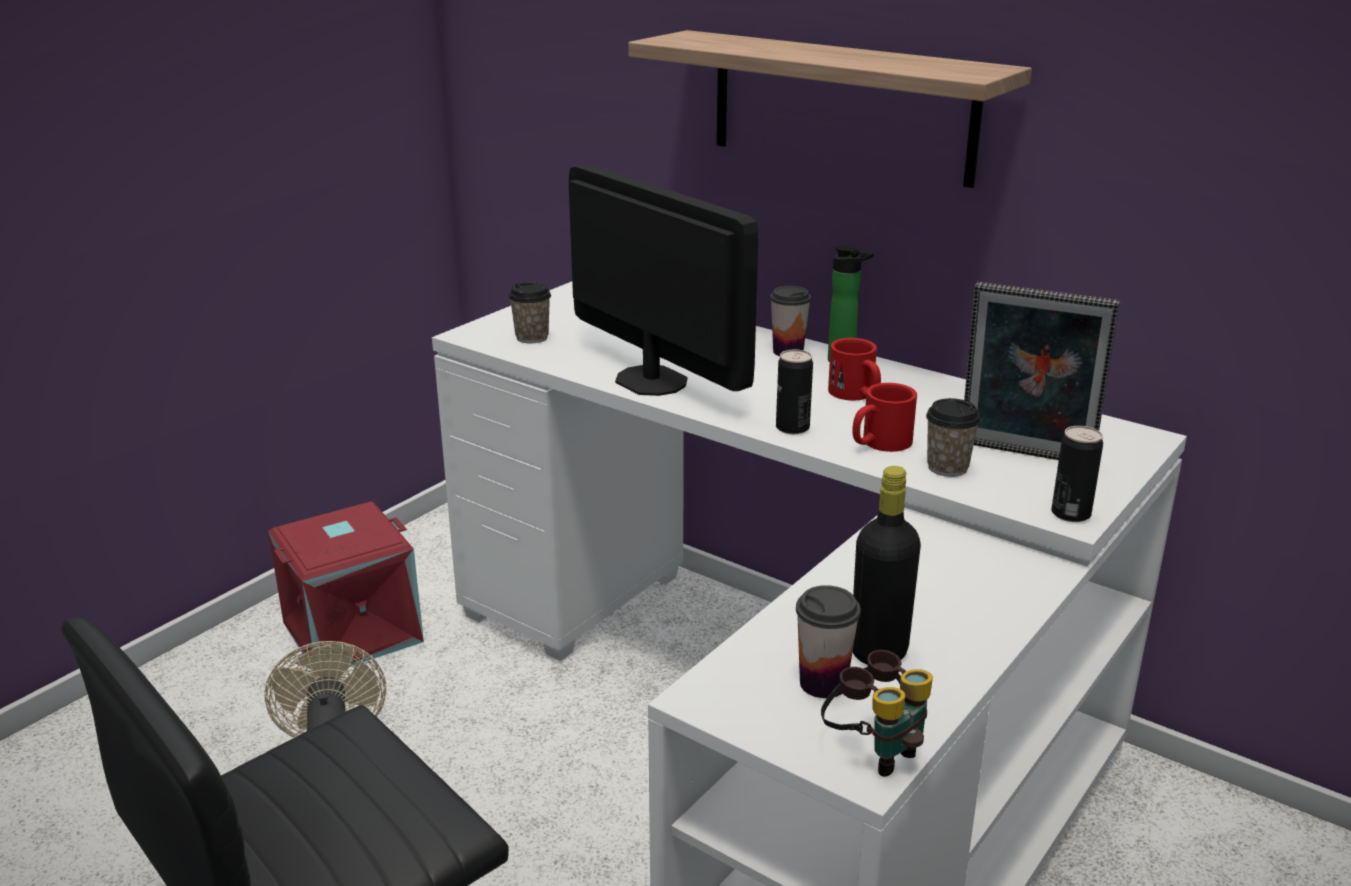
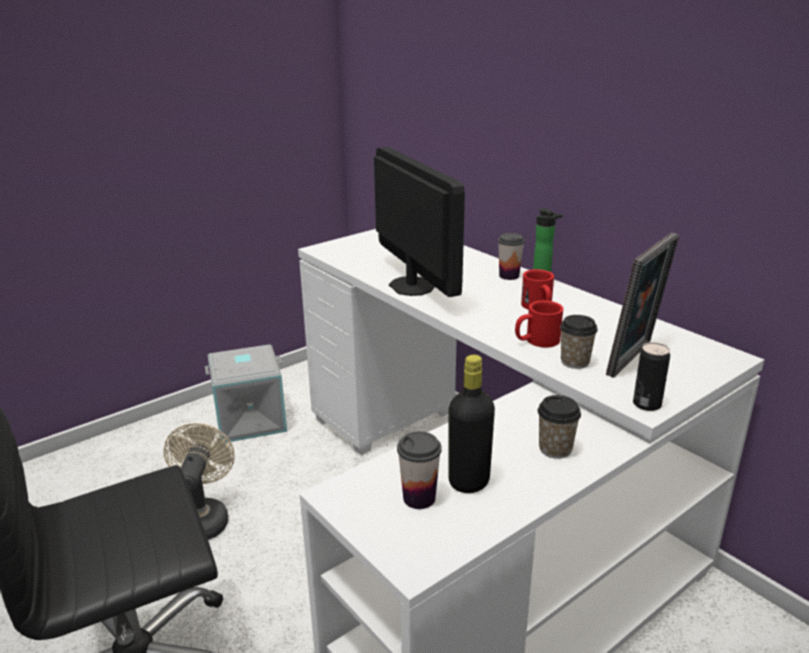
camera: 15 degrees right, 0 degrees up
red storage box [268,501,424,665] -> grey storage box [205,344,287,443]
cup [509,282,551,343] -> cup moved to [538,395,581,459]
shelf [628,30,1032,188] -> none
can [776,349,813,434] -> none
binoculars [821,650,933,777] -> none
picture frame [964,282,1120,460] -> picture frame turned 90 degrees counterclockwise [606,232,679,378]

